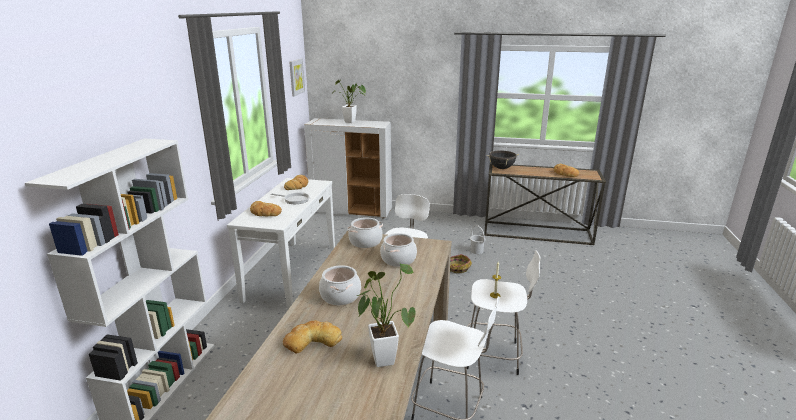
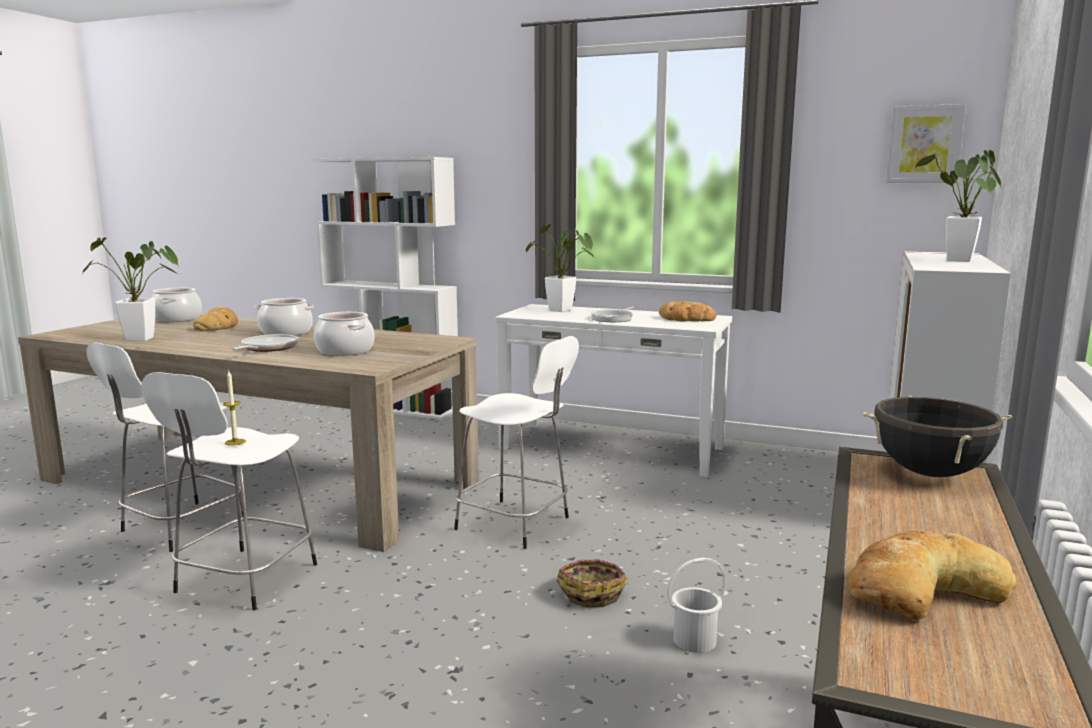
camera: 100 degrees right, 10 degrees down
bread [250,201,282,217] -> potted plant [526,224,595,312]
cooking pot [347,218,383,248] -> cooking pot moved to [151,288,202,322]
none -> frying pan [231,334,299,352]

